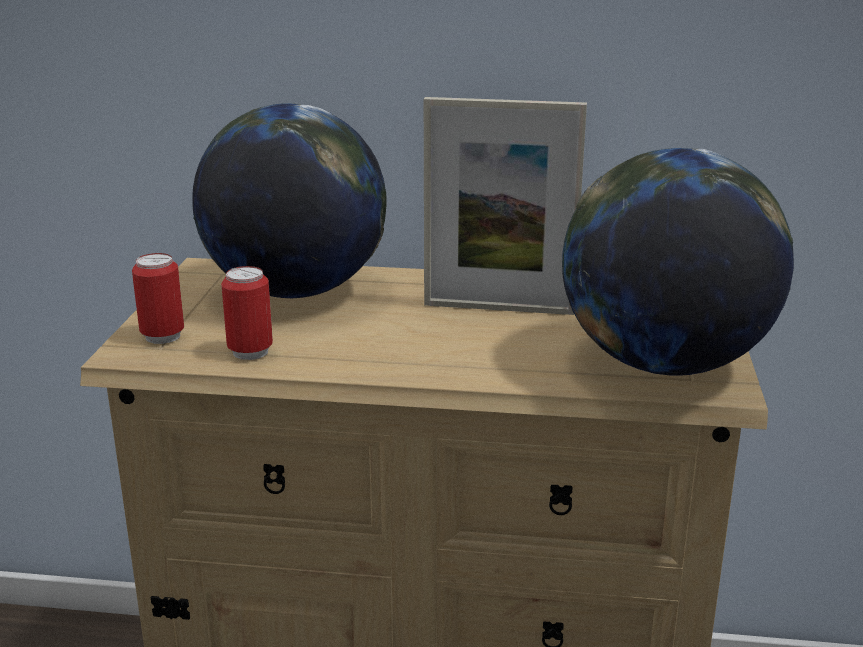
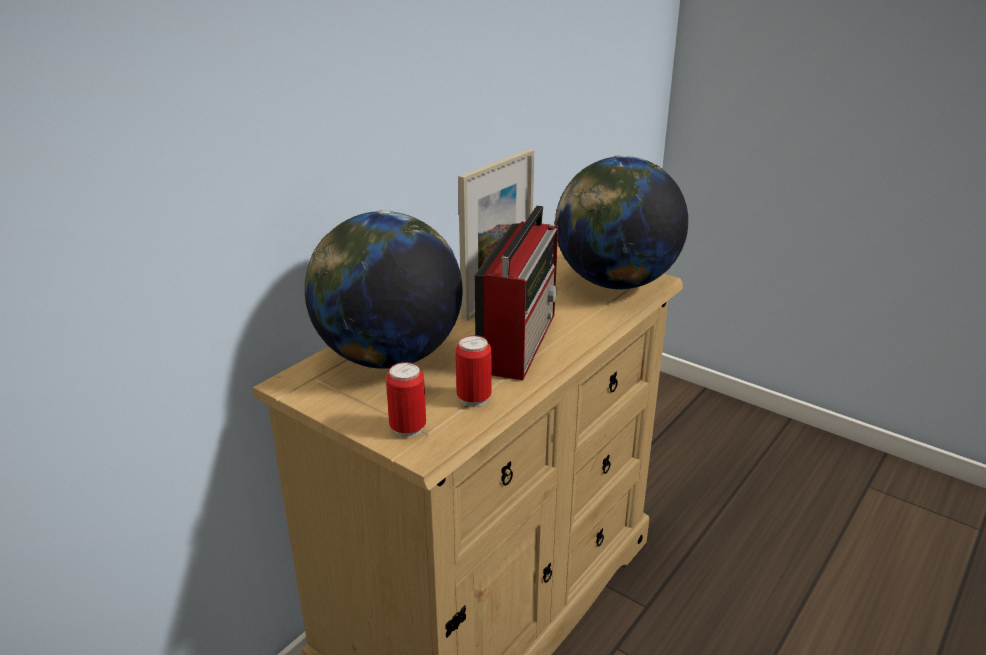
camera: 60 degrees left, 5 degrees up
none -> radio [475,205,558,380]

